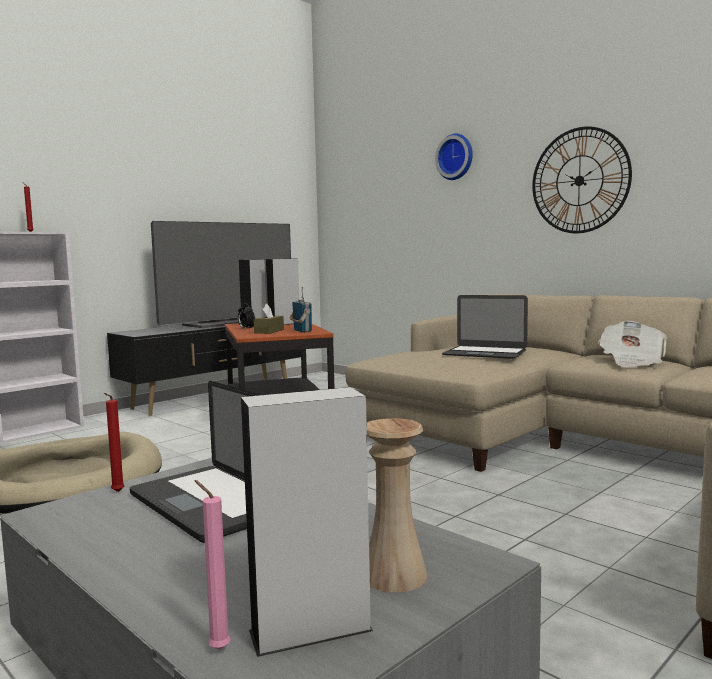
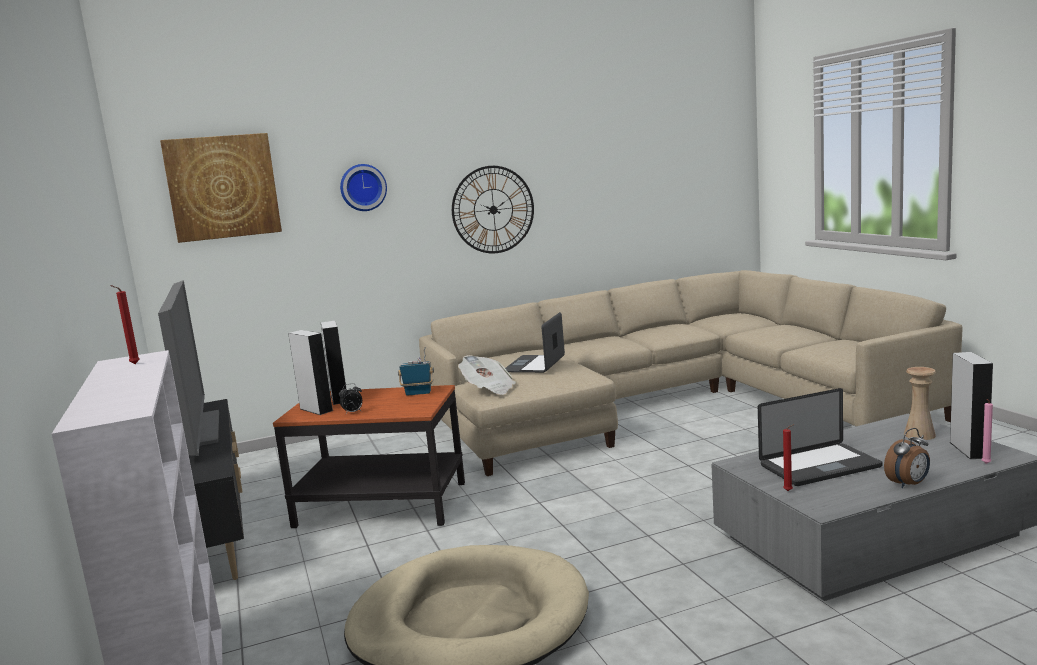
camera: 65 degrees left, 5 degrees up
brown tissue box [254,304,284,334] -> none
laptop [442,295,528,359] -> laptop turned 150 degrees clockwise [505,312,565,373]
newspaper [598,321,667,368] -> newspaper moved to [458,355,516,395]
none -> picture [160,133,282,243]
none -> alarm clock [884,428,930,488]

